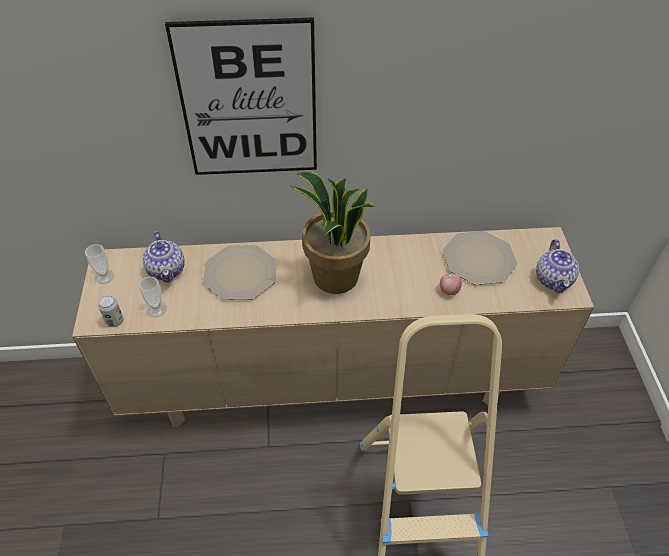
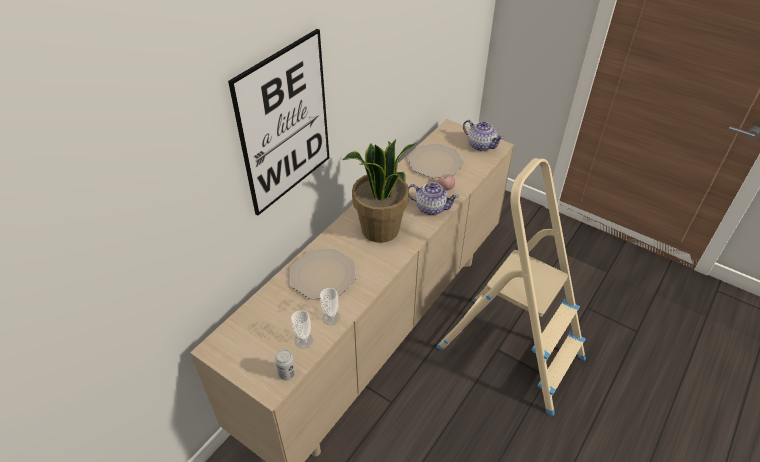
camera: 50 degrees left, 5 degrees down
cup [85,244,114,284] -> cup moved to [320,288,340,325]
teapot [143,231,184,283] -> teapot moved to [408,182,459,215]

